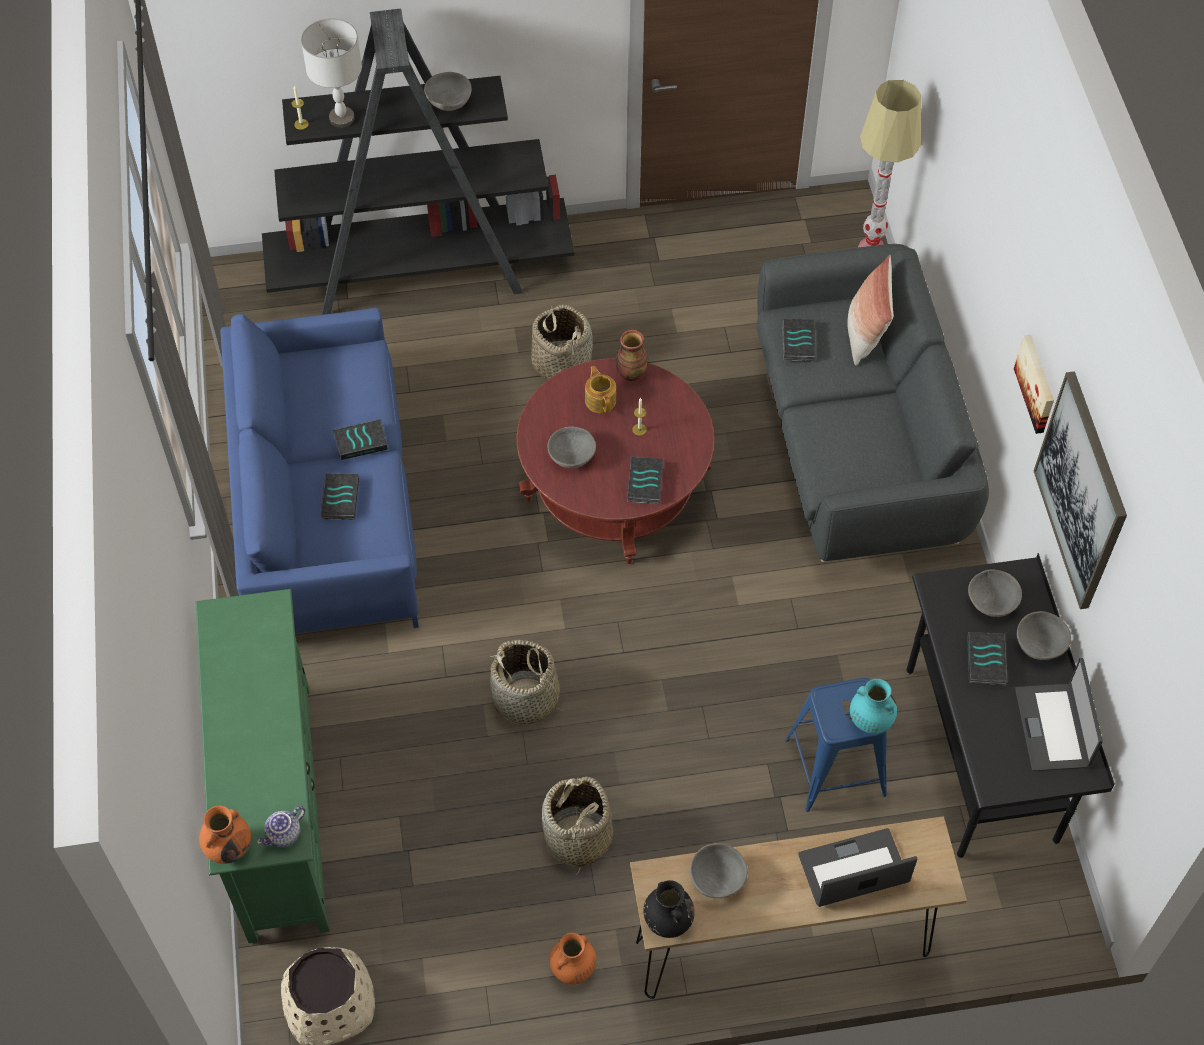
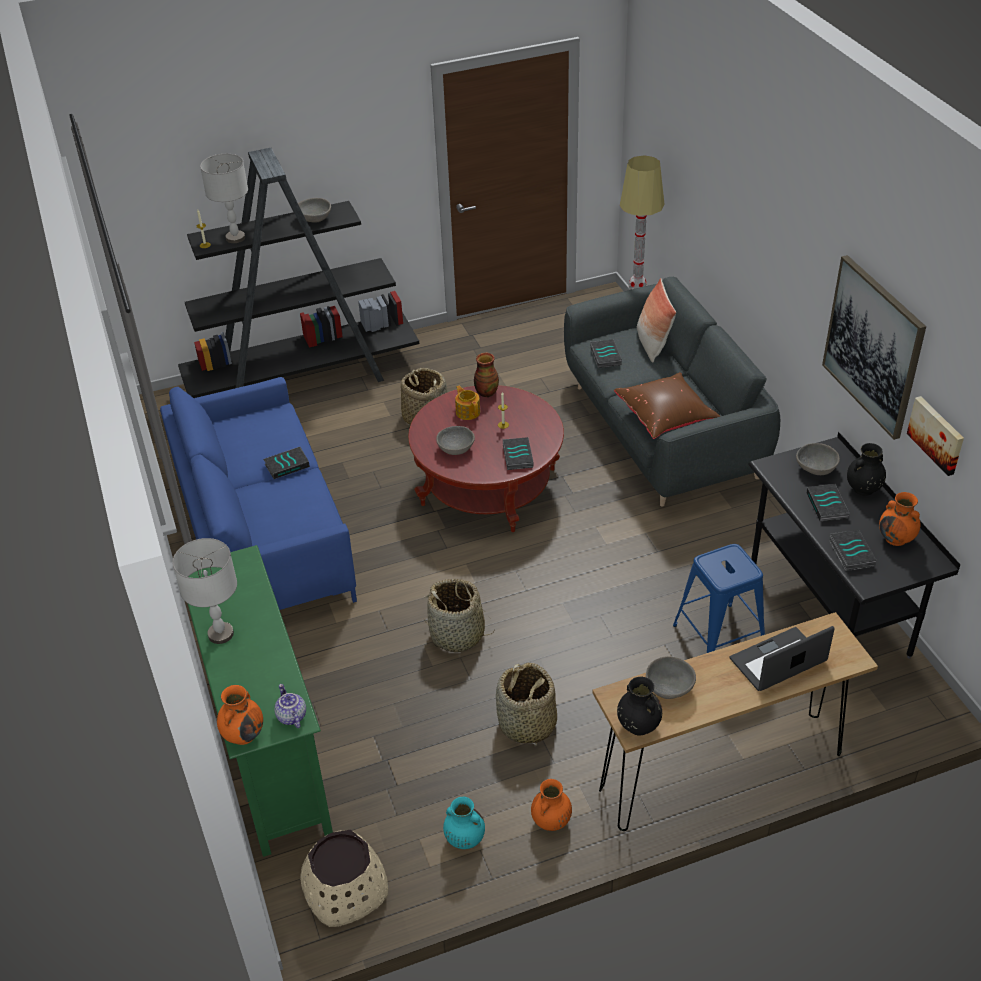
camera: 10 degrees left, 15 degrees down
teapot [257,806,305,847] -> teapot turned 120 degrees clockwise [274,684,306,728]
book [321,473,359,520] -> book moved to [829,530,877,571]
turquoise vase [850,679,897,734] -> turquoise vase moved to [443,797,485,849]
picture [1014,335,1054,434] -> picture moved to [907,396,964,476]
laptop [1015,658,1103,771] -> orange vase [879,492,920,546]
grey bowl [1017,611,1071,660] -> black vase [847,443,886,496]
none -> grey table lamp [172,538,237,644]
none -> brown pillow [614,372,720,439]

